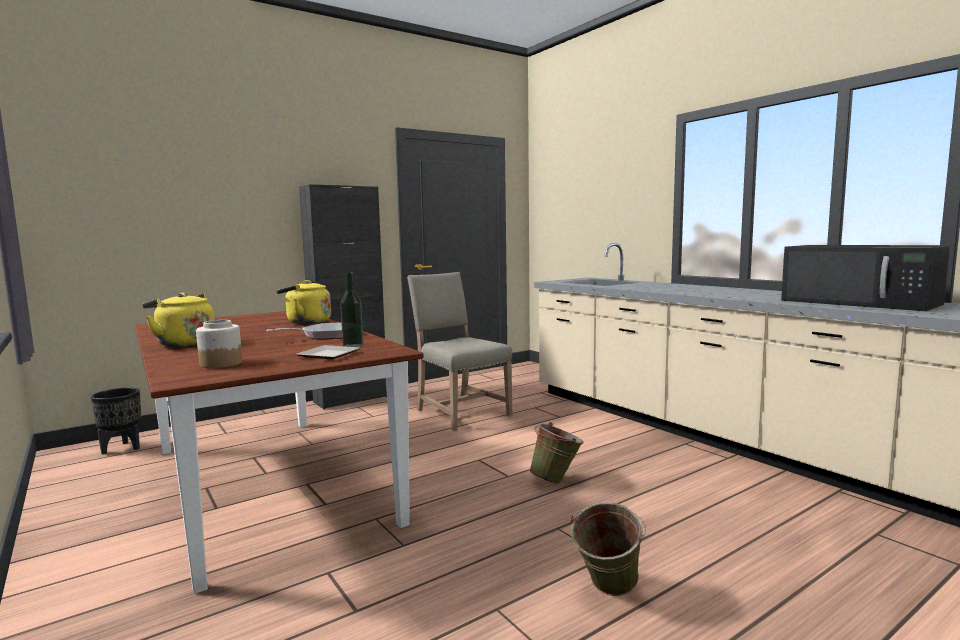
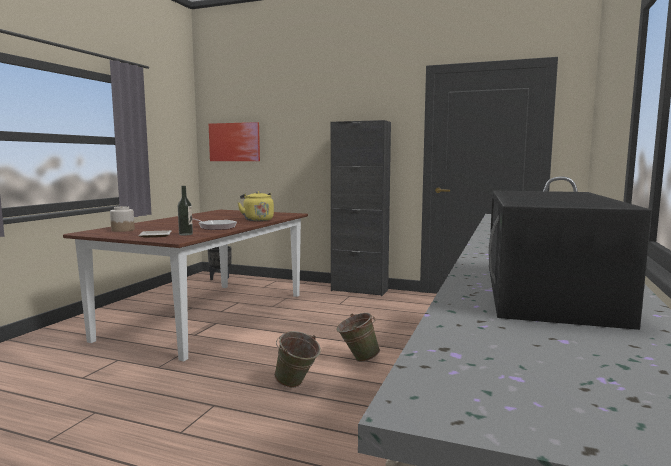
camera: 55 degrees right, 0 degrees up
yellow kettle [142,293,214,347] -> none
beige chair [407,272,513,431] -> none
green bucket [570,502,646,596] -> green bucket moved to [336,313,380,362]
none -> picture [209,122,260,161]

